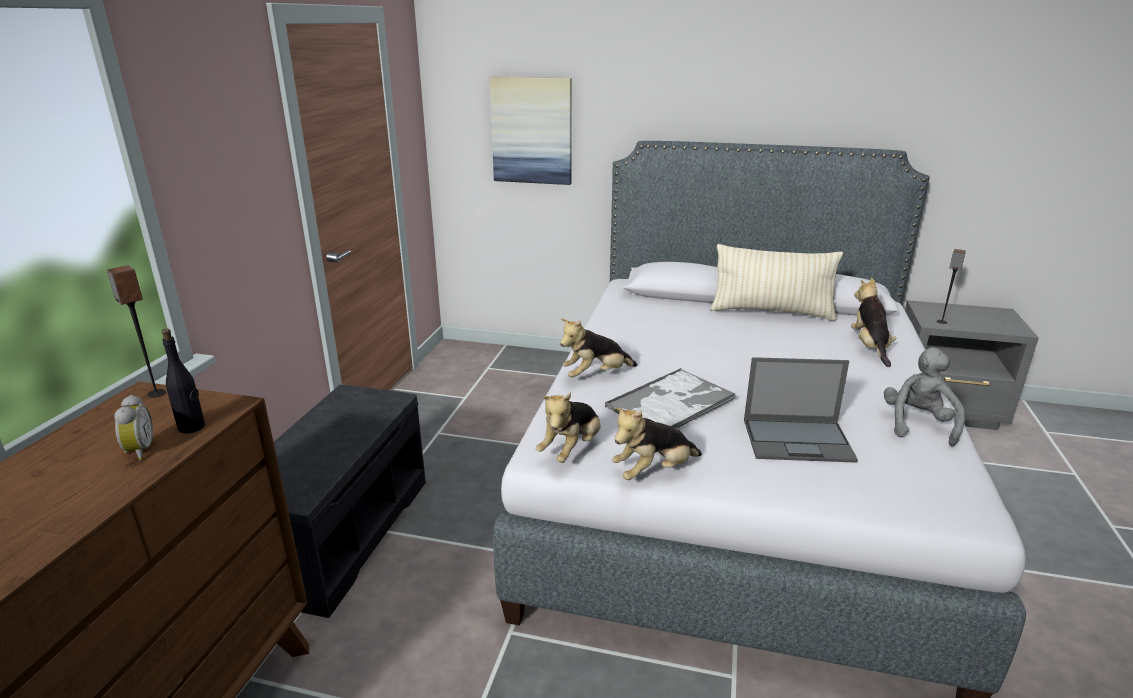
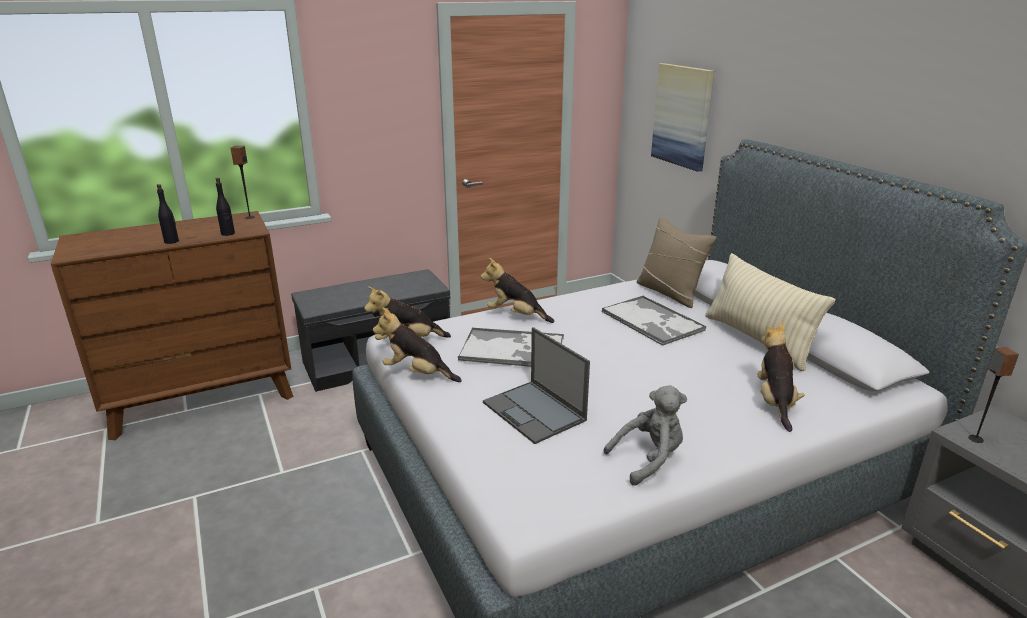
camera: 50 degrees right, 0 degrees up
alarm clock [114,395,153,461] -> none
plush toy [851,278,897,367] -> plush toy turned 45 degrees counterclockwise [757,322,805,432]
none -> black bottle [157,184,179,244]
none -> tray [602,295,706,346]
none -> beige pillow [637,217,717,308]

